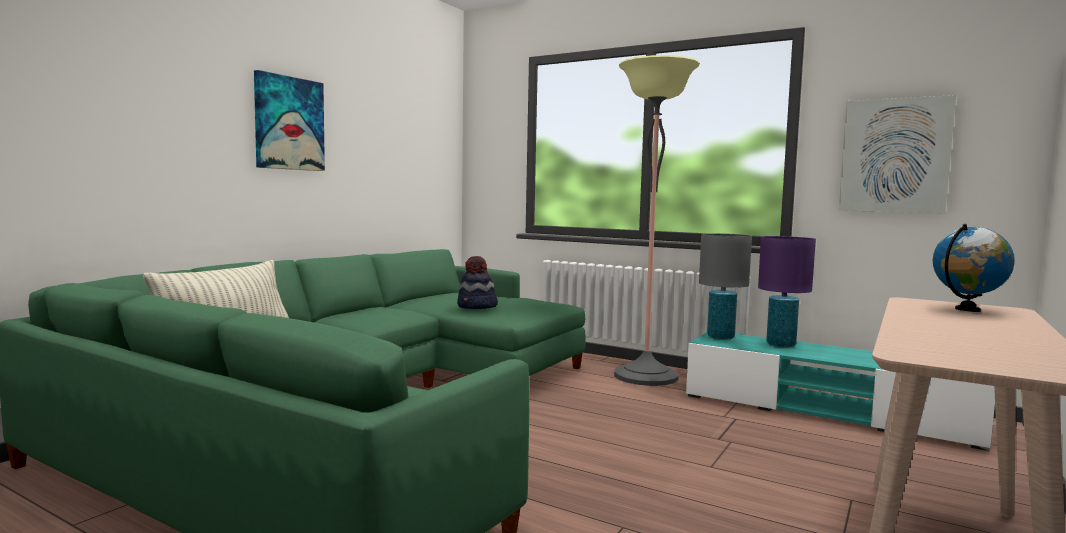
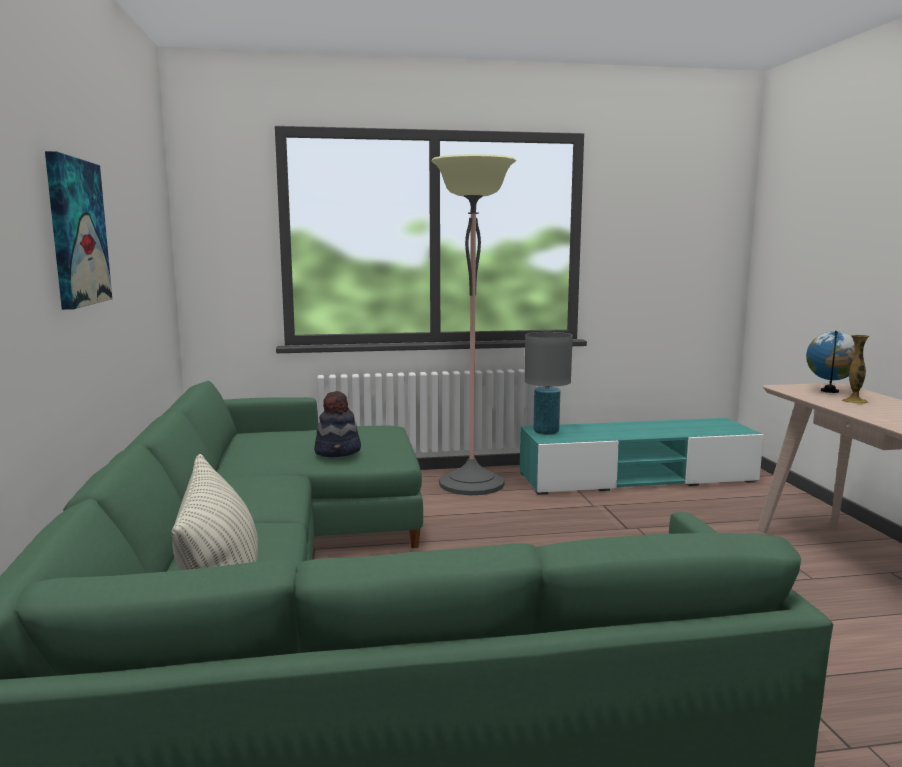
camera: 40 degrees left, 5 degrees up
purple table lamp [758,236,816,348] -> none
picture [839,95,956,213] -> none
none -> vase [842,335,869,404]

